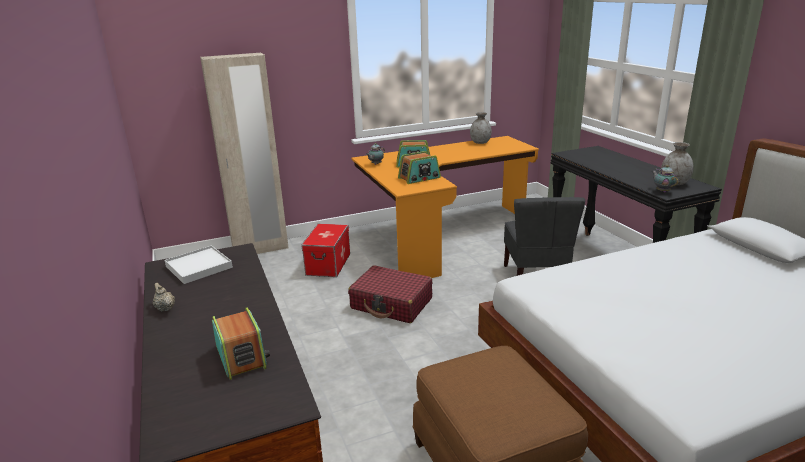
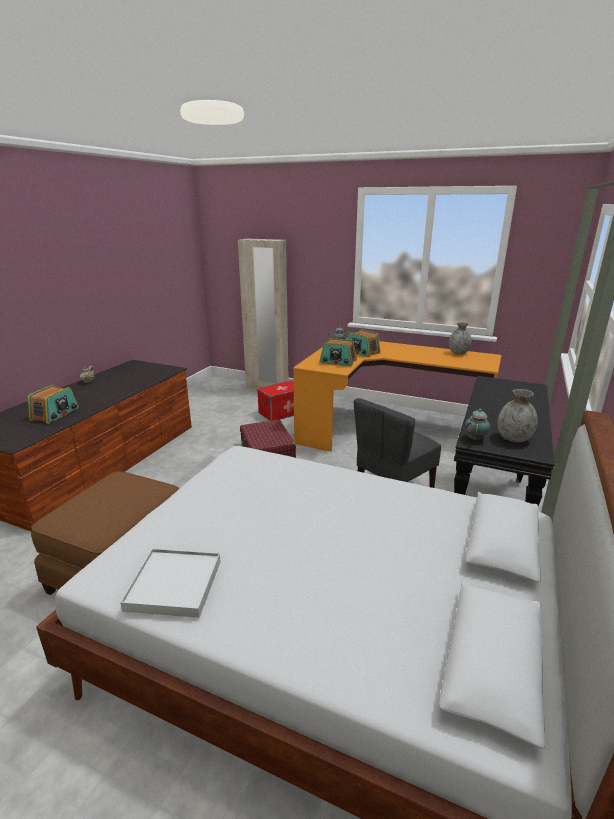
camera: 45 degrees right, 0 degrees up
white tray [165,245,233,284] -> white tray moved to [120,549,221,618]

